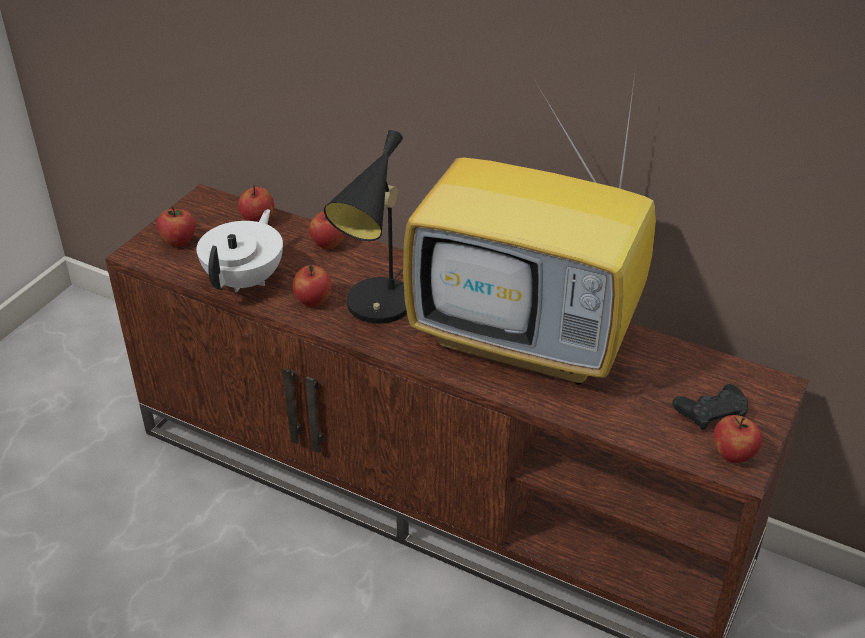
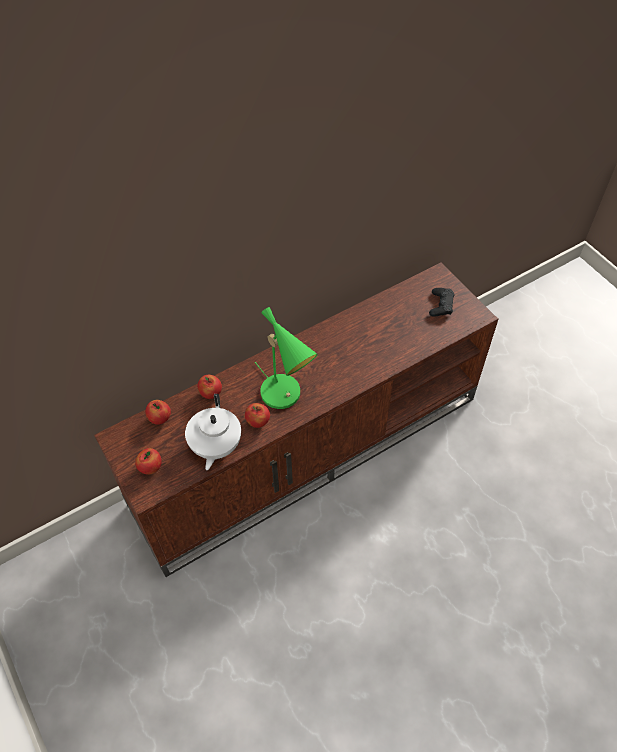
camera: 60 degrees left, 15 degrees up
white teapot [197,209,283,293] -> white teapot turned 135 degrees counterclockwise [185,394,241,470]
black table lamp [324,130,407,324] -> green table lamp [255,307,318,409]
television [403,68,656,385] -> none
apple [713,415,762,463] -> none

